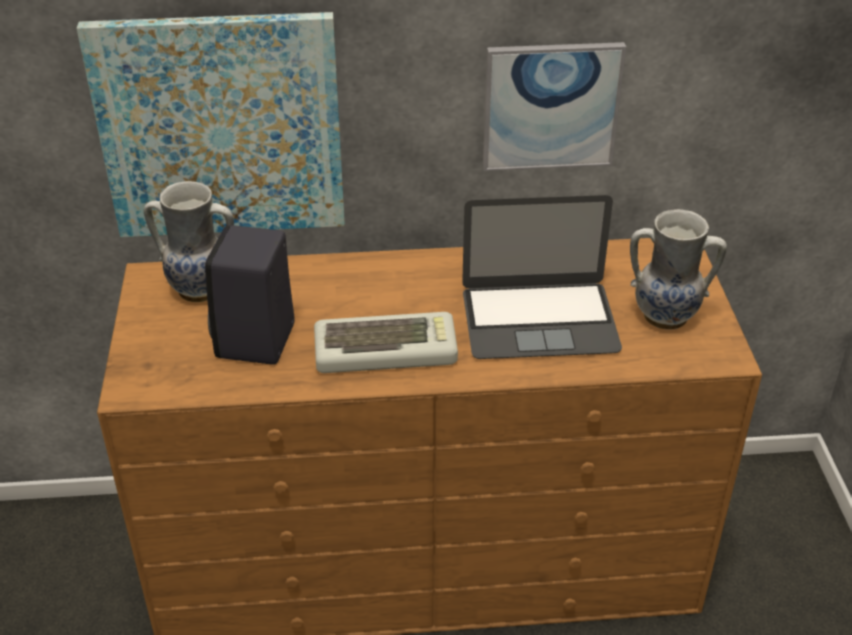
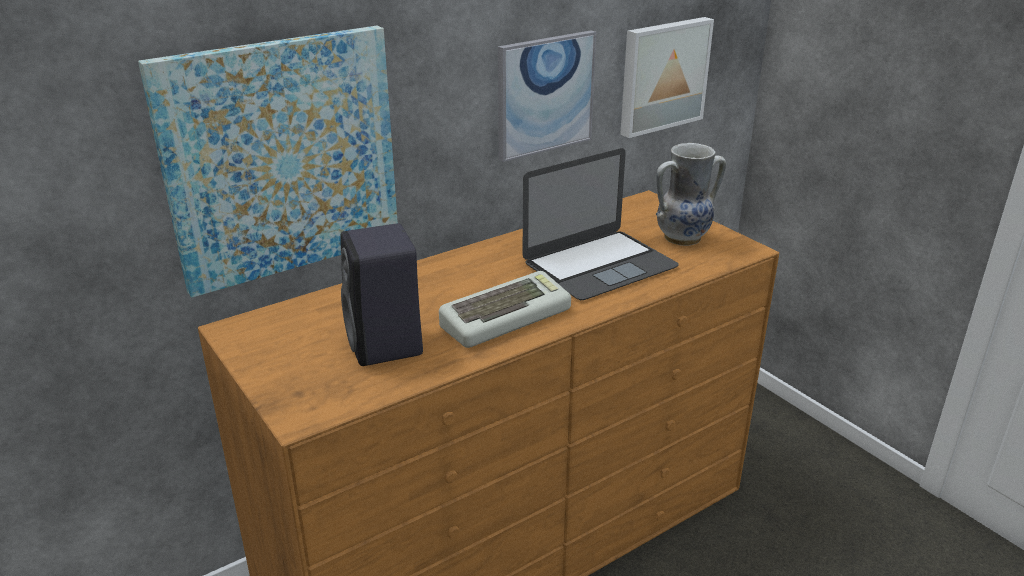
camera: 30 degrees left, 10 degrees down
vase [144,181,234,302] -> none
none -> picture [620,17,714,138]

